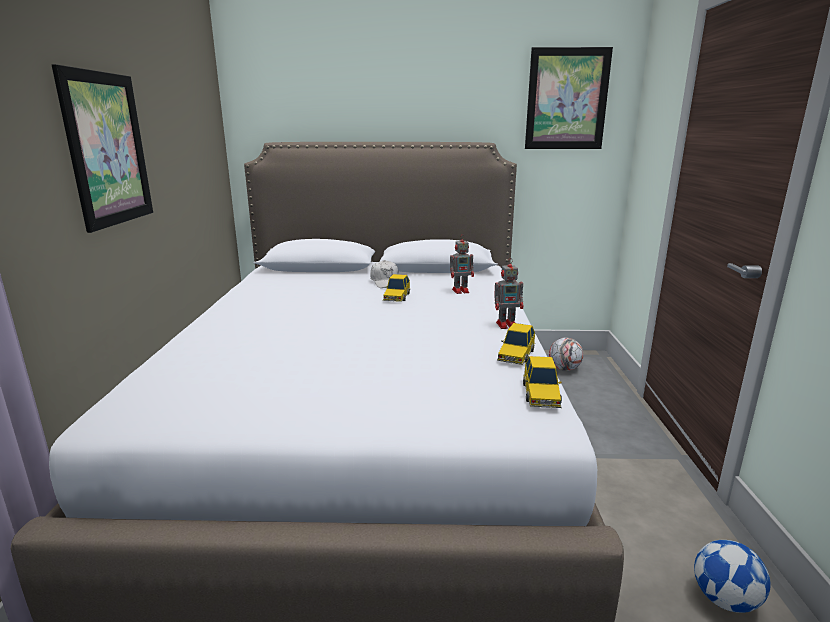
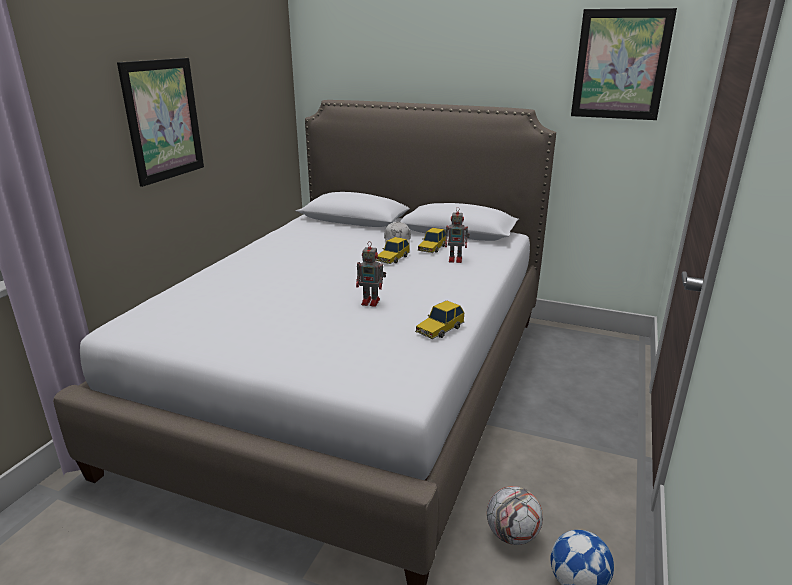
camera: 20 degrees right, 5 degrees up
toy robot [494,258,523,329] -> toy robot moved to [356,241,386,307]
toy car [523,356,562,408] -> toy car moved to [417,228,446,253]
football [549,338,583,371] -> football moved to [487,486,543,545]

